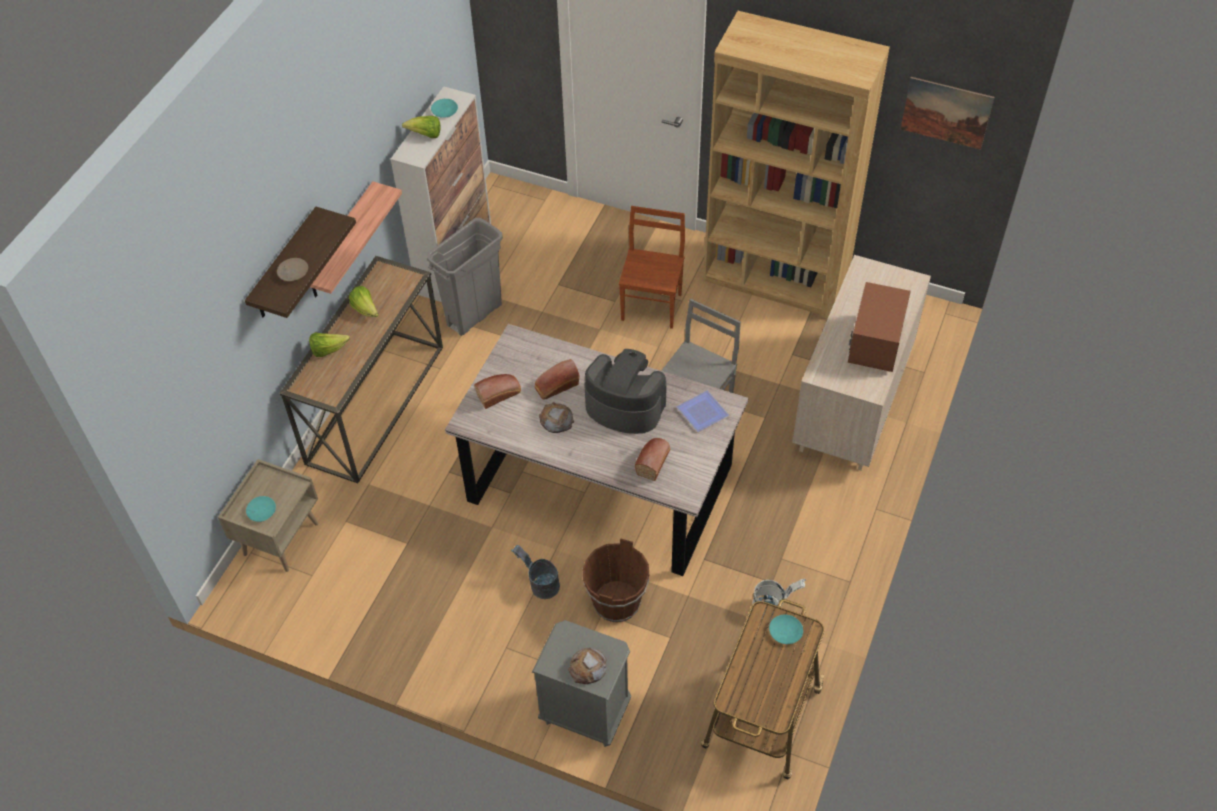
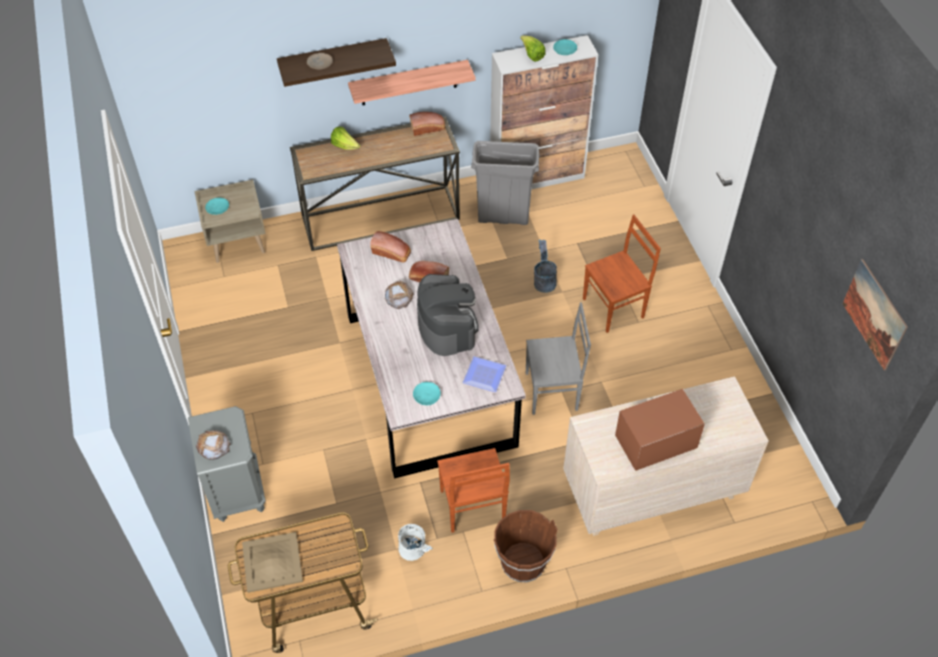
camera: 50 degrees right, 0 degrees up
lettuce [349,286,379,317] -> none
grey bucket [511,545,560,599] -> grey bucket moved to [534,239,557,293]
brown bucket [583,539,649,622] -> brown bucket moved to [494,510,558,582]
bread [635,438,670,481] -> bread moved to [409,112,445,136]
brown bookcase [703,11,890,319] -> none
turquoise plate [769,614,803,644] -> turquoise plate moved to [413,382,441,405]
none -> beige tray [242,532,303,593]
none -> brown chair [437,448,510,533]

